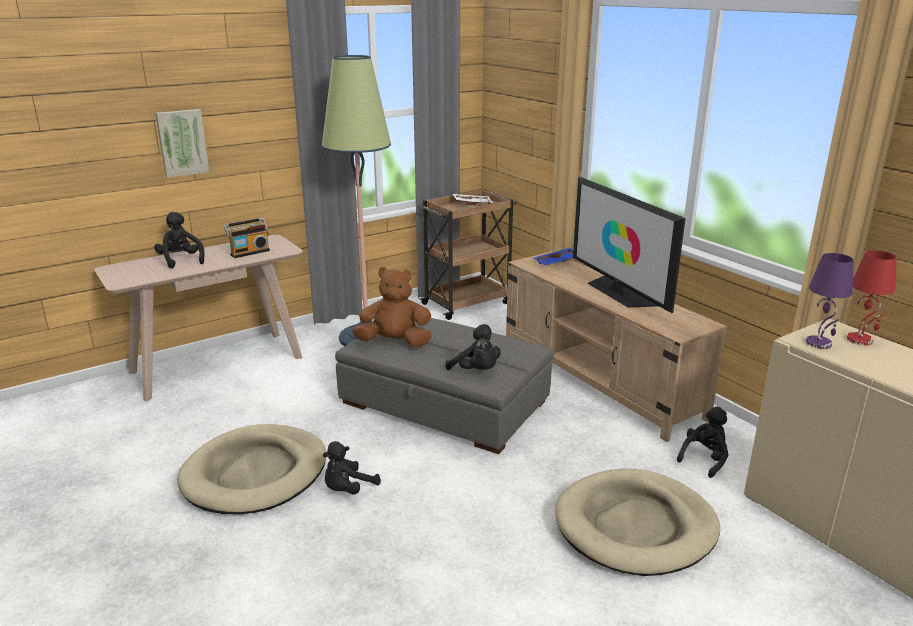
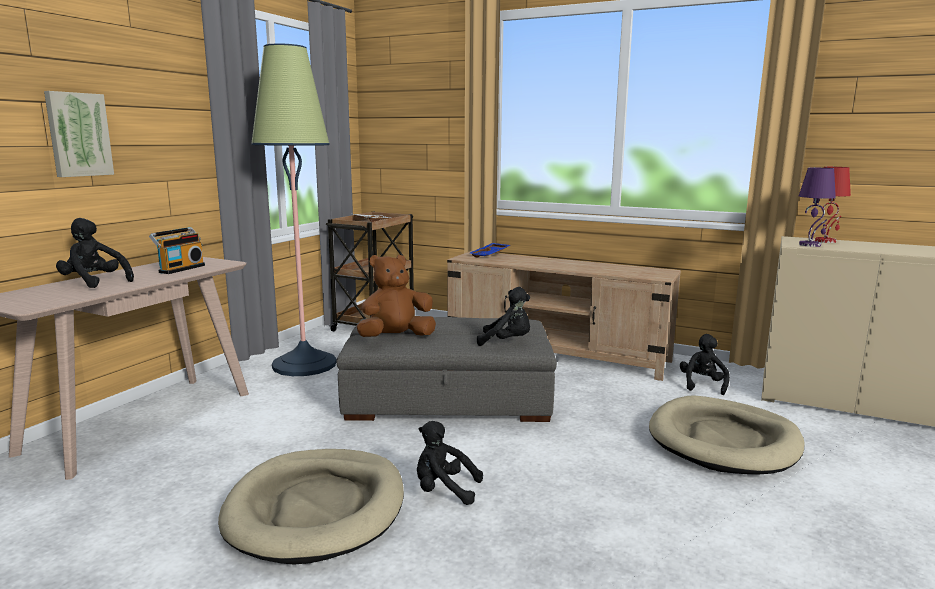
camera: 30 degrees left, 10 degrees down
black plush toy [323,441,381,495] -> black plush toy turned 90 degrees clockwise [417,421,483,505]
television [573,177,686,313] -> none

